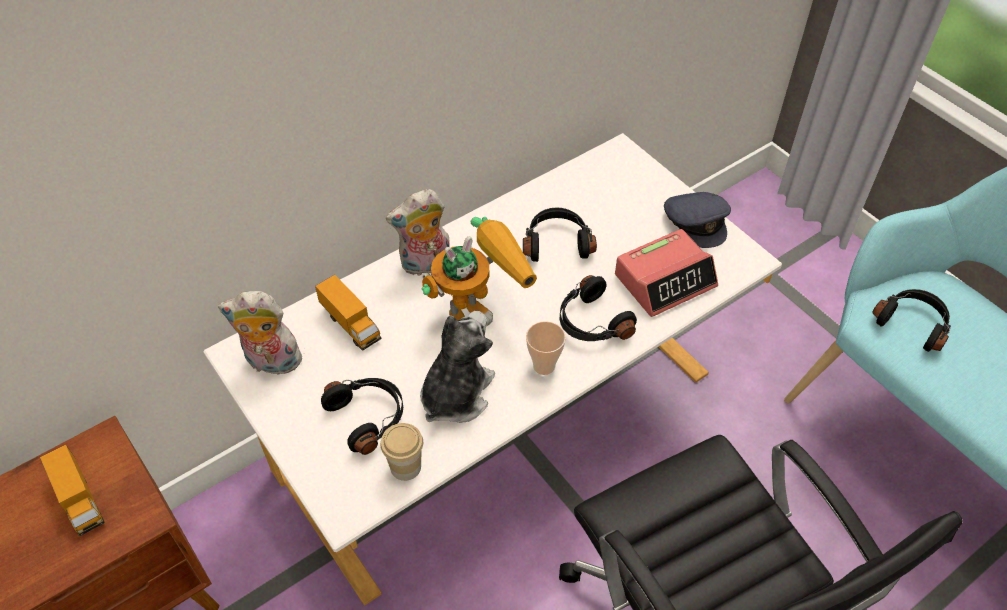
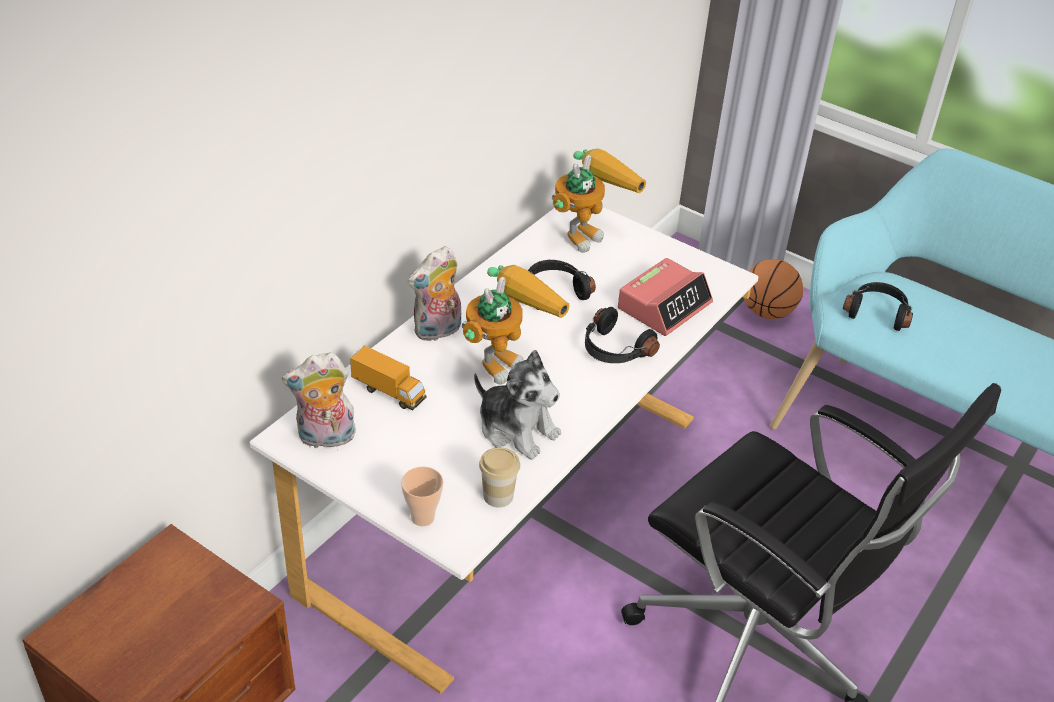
camera: 20 degrees left, 10 degrees down
toy truck [40,445,105,536] -> none
black headphones [321,378,403,455] -> none
plush toy [420,311,495,423] -> plush toy turned 120 degrees clockwise [474,350,561,460]
cup [526,321,566,375] -> cup moved to [401,467,443,526]
grey cap [664,192,731,248] -> none
none -> toy robot [552,148,646,253]
none -> basketball [744,259,803,319]

